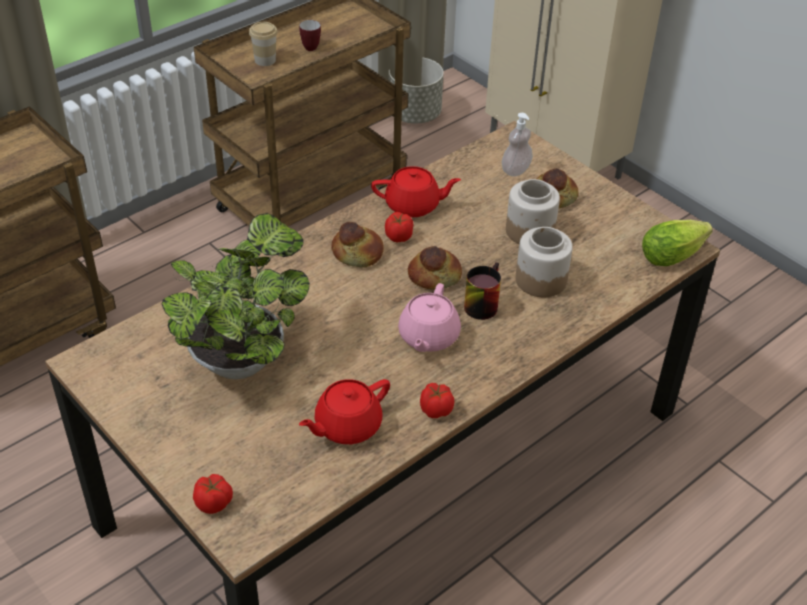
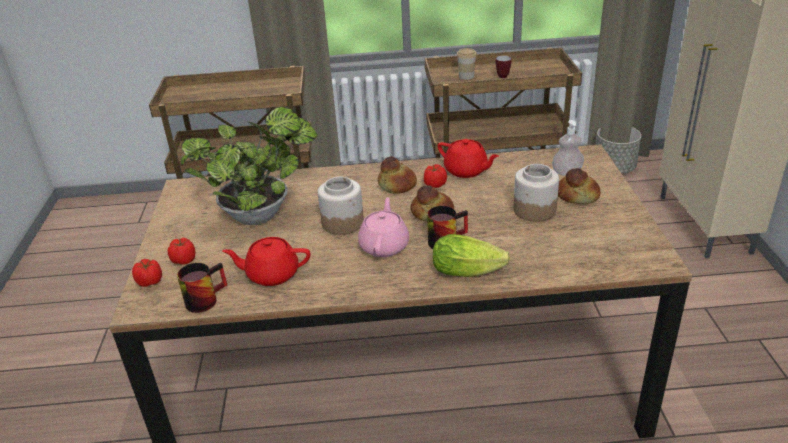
camera: 40 degrees right, 10 degrees down
pink teapot [398,283,461,352] -> pink teapot turned 135 degrees clockwise [358,197,409,257]
tomato [420,383,454,418] -> tomato moved to [167,237,195,265]
jar [516,227,573,297] -> jar moved to [318,177,364,235]
lettuce [642,220,713,266] -> lettuce moved to [433,234,510,277]
none -> mug [177,262,227,313]

